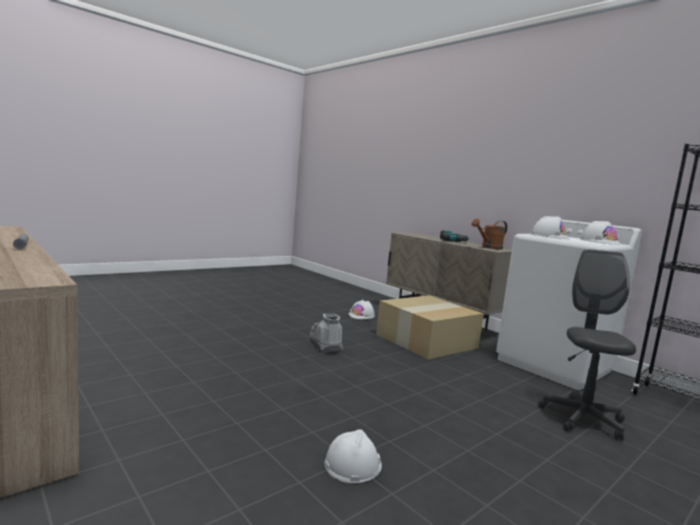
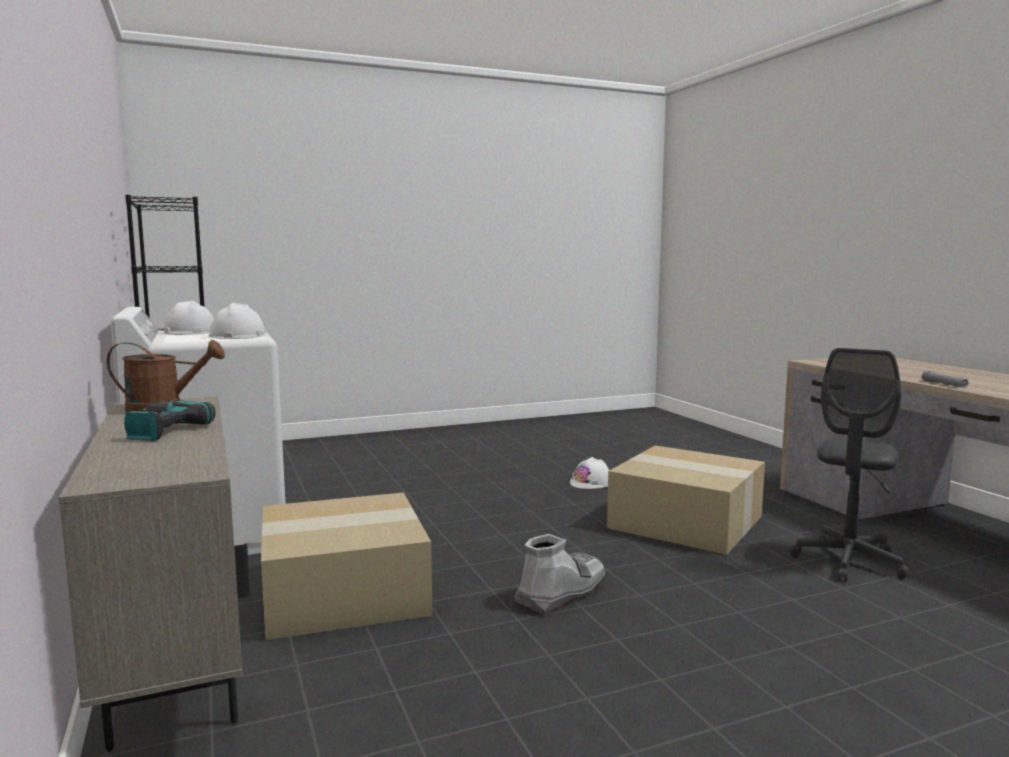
camera: 160 degrees left, 0 degrees up
grey boot [310,314,343,353] -> grey boot turned 135 degrees counterclockwise [514,534,607,615]
white hard hat [349,300,375,319] -> none
grey office chair [538,249,636,440] -> grey office chair moved to [790,348,909,582]
none -> cardboard box [607,445,765,555]

